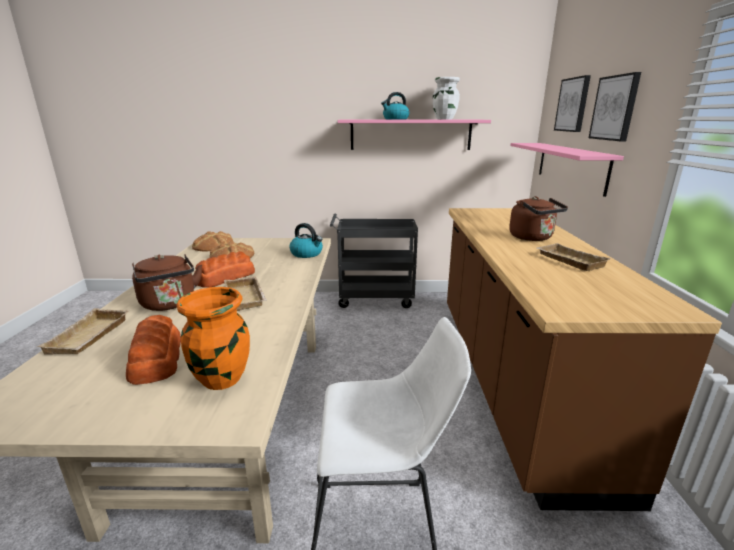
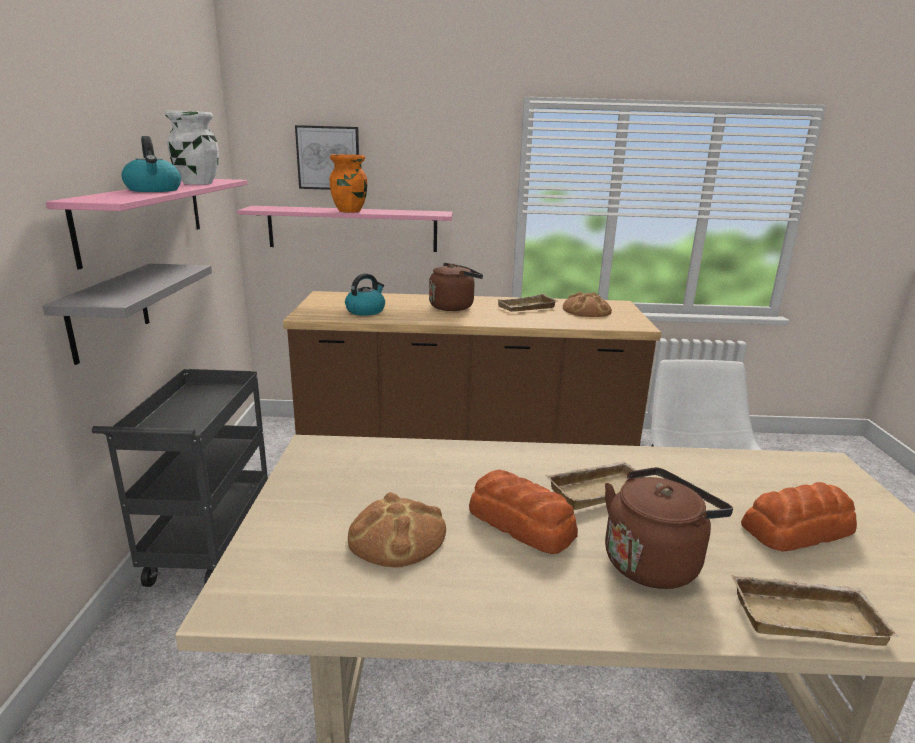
camera: 90 degrees left, 0 degrees up
orange vase [177,287,250,390] -> orange vase moved to [330,154,367,213]
bread [192,231,233,251] -> bread moved to [563,292,612,317]
kettle [289,223,323,258] -> kettle moved to [345,273,385,316]
picture [589,72,641,141] -> none
none -> grey shelf [43,264,212,365]

